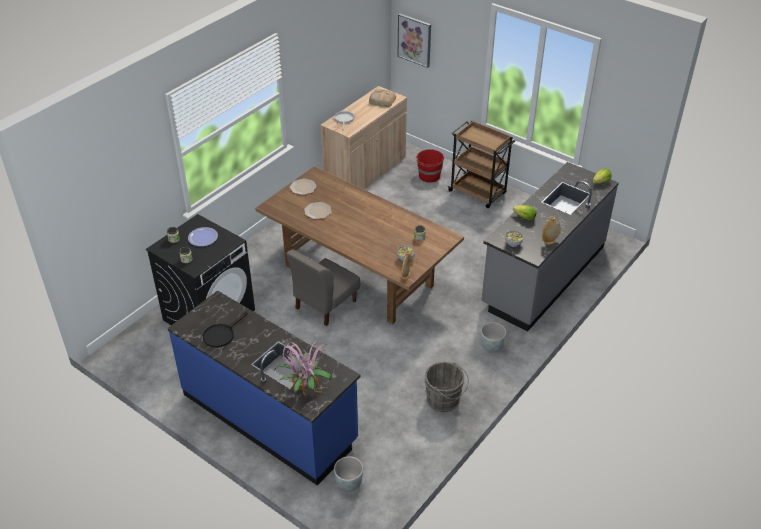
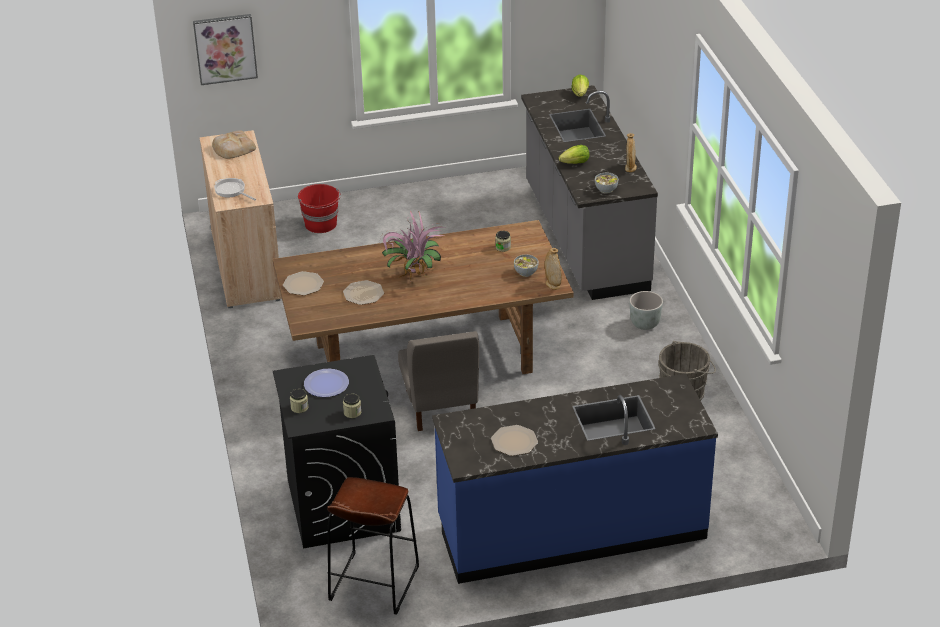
camera: 50 degrees left, 5 degrees down
black frying pan [203,312,248,348] -> plate [491,425,538,456]
potted plant [275,340,332,397] -> potted plant moved to [381,211,445,283]
grey planter [334,456,363,491] -> none
brown cart [447,120,515,208] -> none
none -> brown stool [327,477,419,615]

